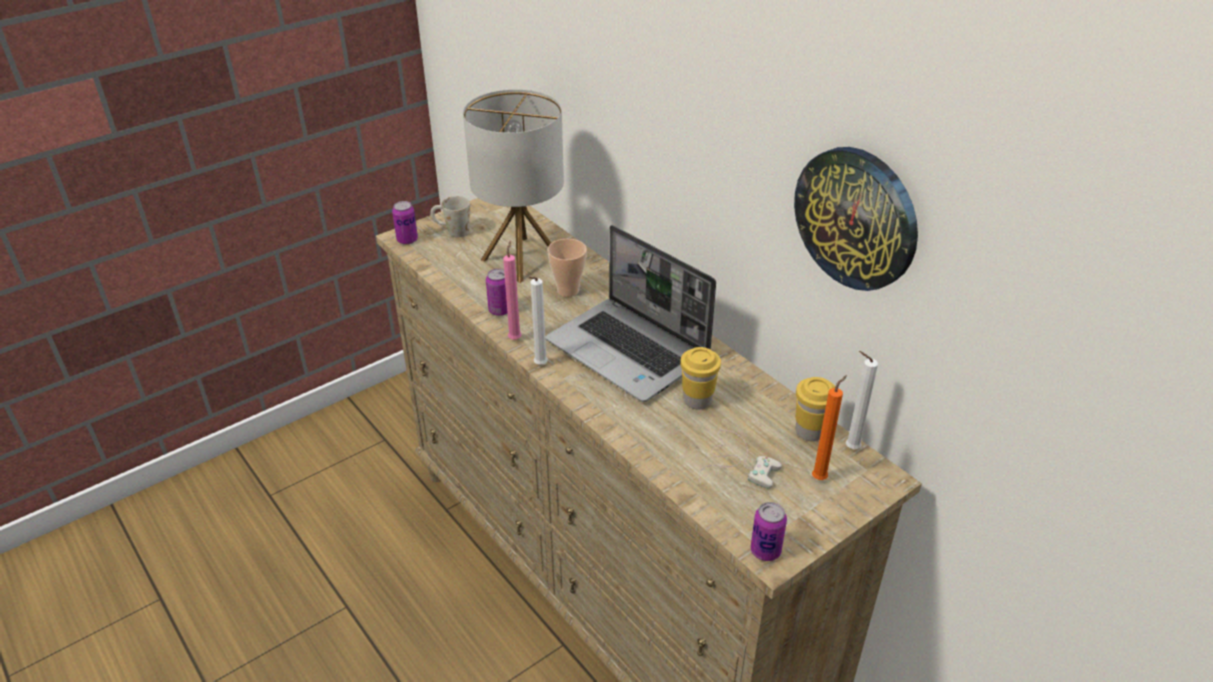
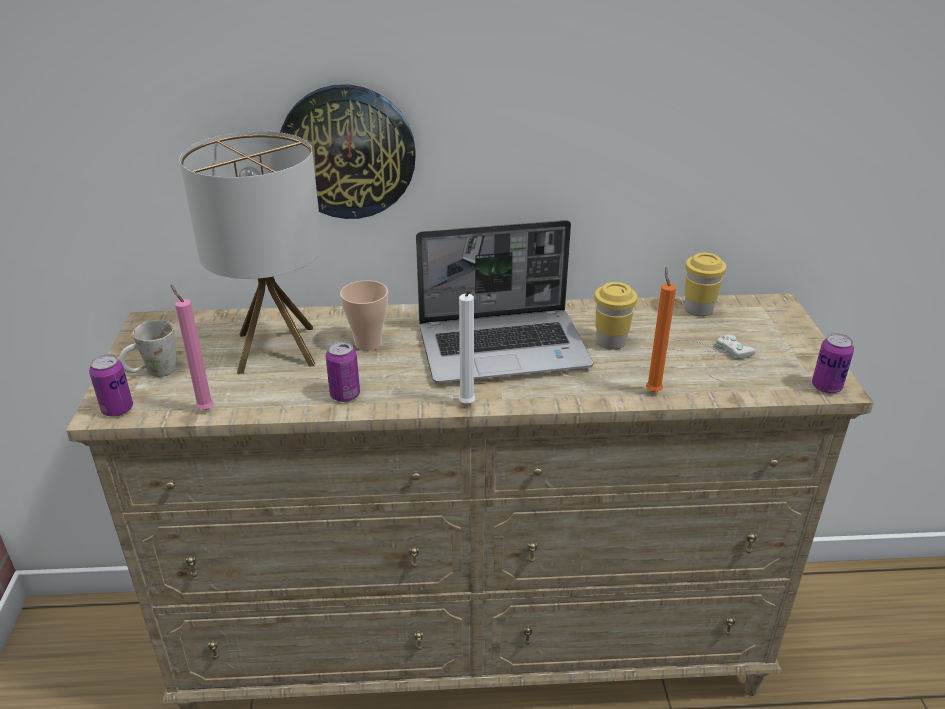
camera: 55 degrees left, 5 degrees down
pink candle [503,241,522,340] -> pink candle moved to [170,284,214,410]
wall clock [794,147,918,291] -> wall clock moved to [280,84,416,219]
orange candle [812,375,847,480] -> orange candle moved to [646,267,676,393]
white candle [846,351,878,449] -> none

